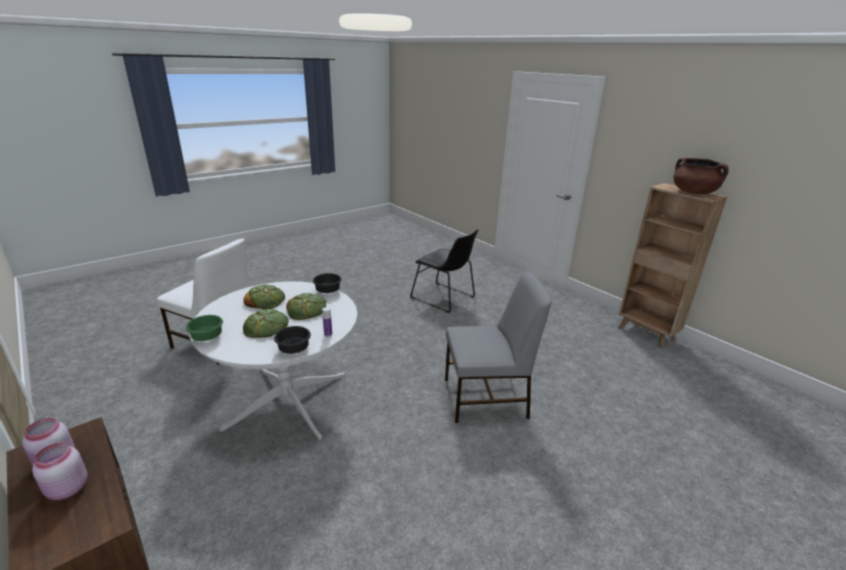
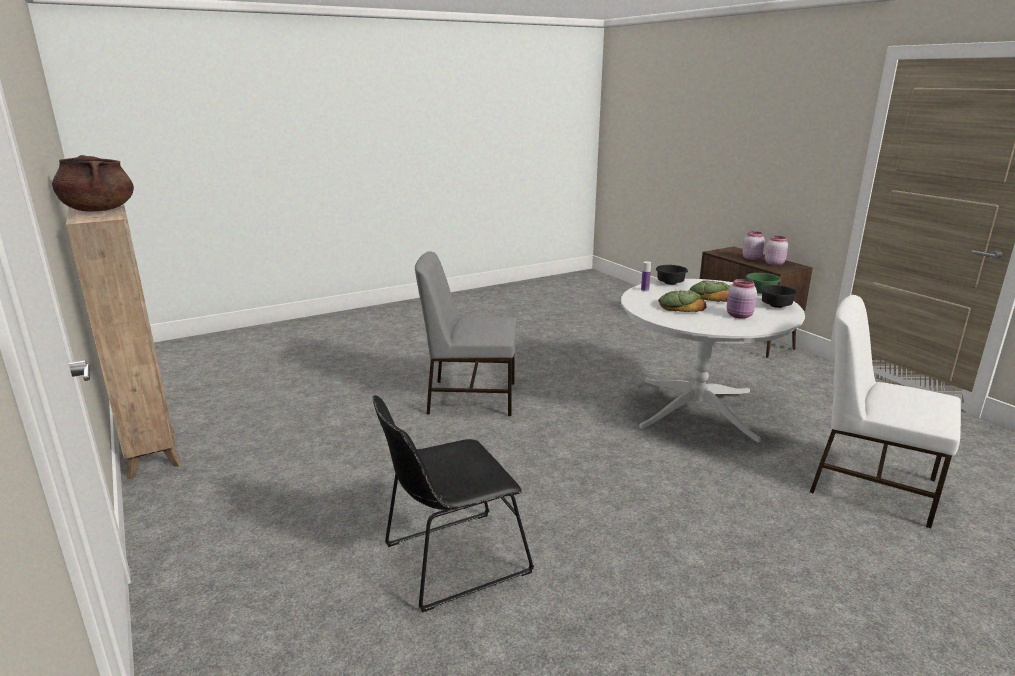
camera: 170 degrees left, 5 degrees down
bread [243,284,285,310] -> pink jar [727,279,757,319]
black bowl [313,273,342,293] -> black bowl moved to [760,285,798,308]
black chair [410,229,479,313] -> black chair turned 75 degrees counterclockwise [373,395,534,613]

